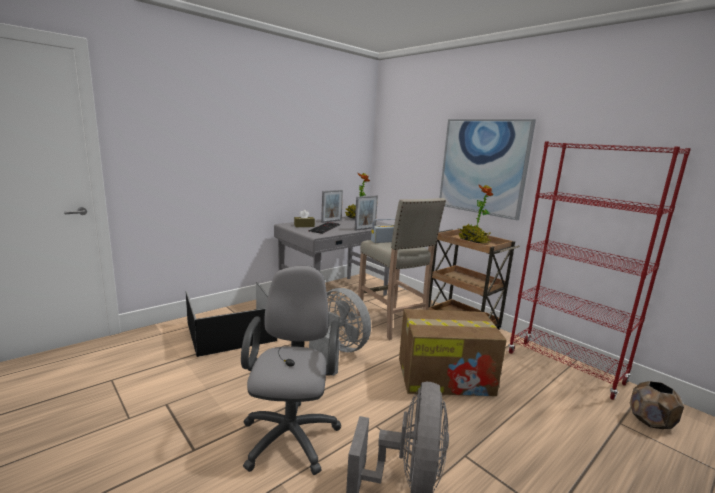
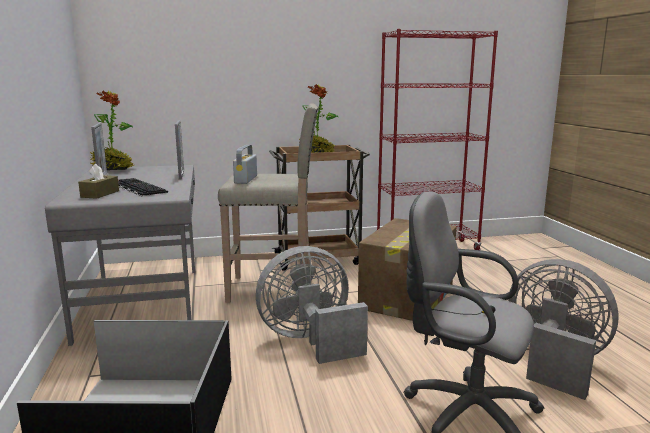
camera: 60 degrees left, 0 degrees up
picture [440,119,536,220] -> none
brown planter [630,381,684,429] -> none

